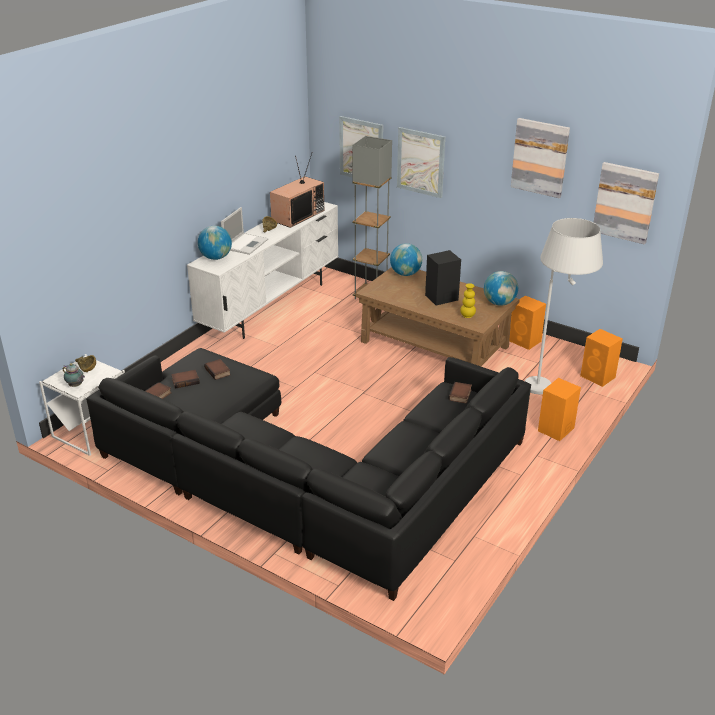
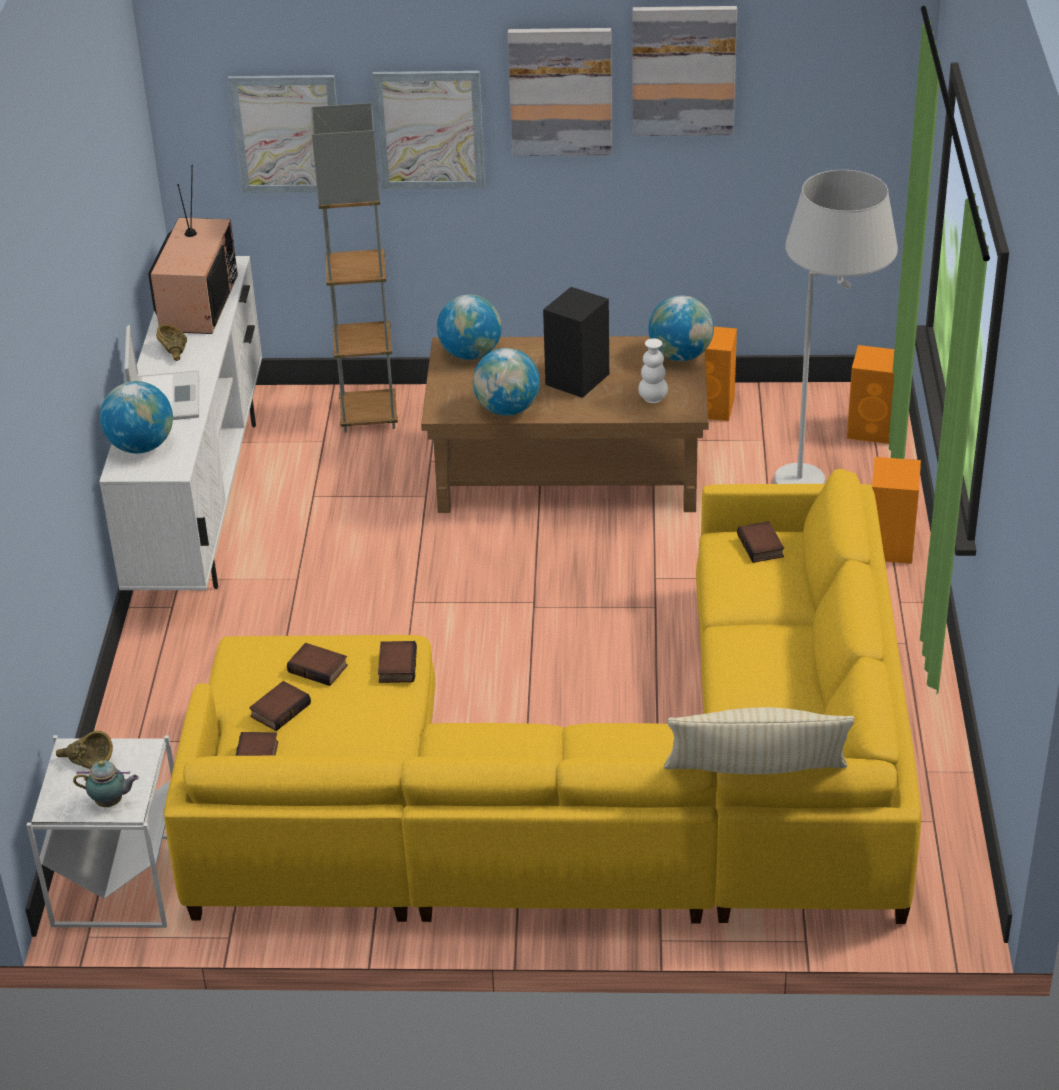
camera: 30 degrees left, 5 degrees up
black sofa [86,348,531,601] -> yellow sofa [164,469,921,924]
yellow vase [460,283,476,318] -> white vase [638,338,668,403]
picture [593,162,659,245] -> picture moved to [508,28,612,156]
none -> book [378,641,417,683]
none -> globe [473,348,540,416]
none -> beige pillow [663,707,854,774]

